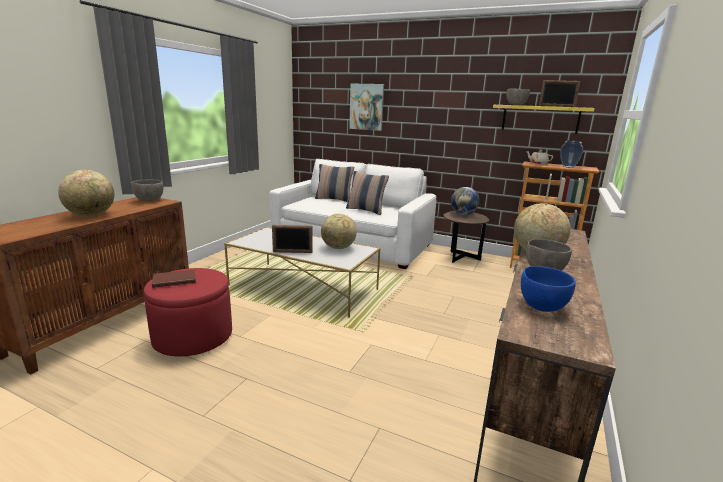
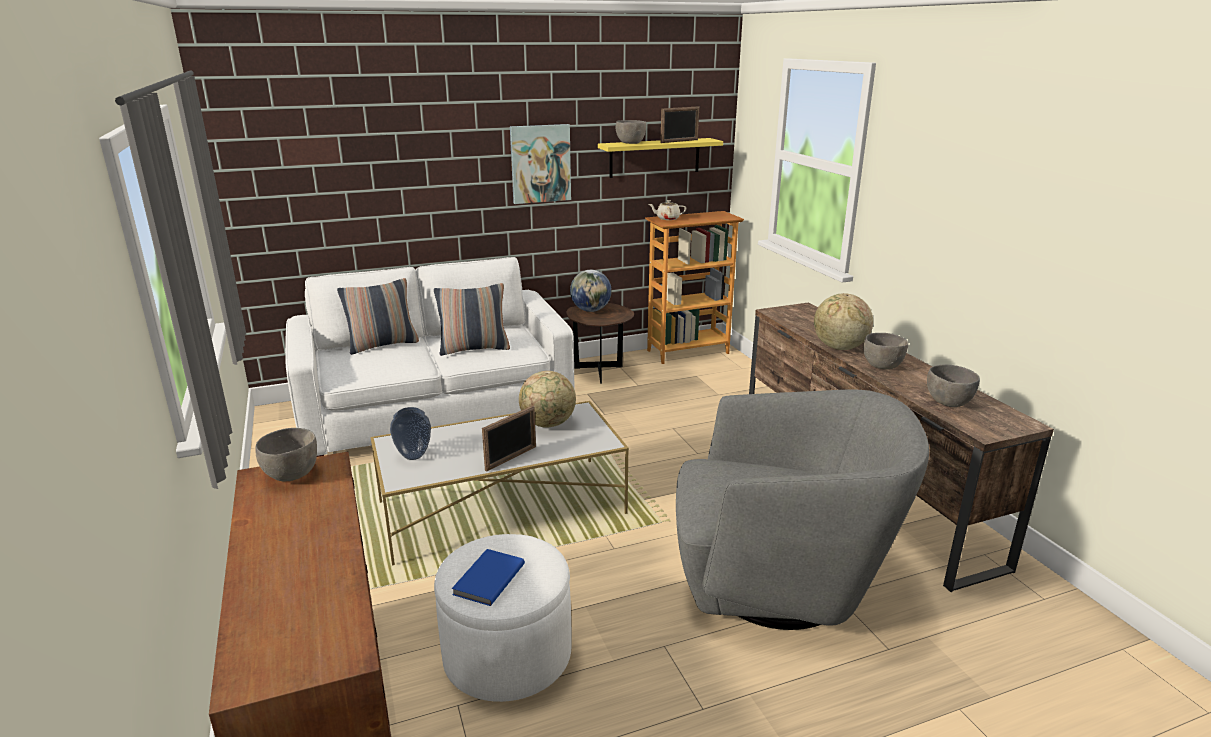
camera: 45 degrees left, 5 degrees up
globe [58,170,115,217] -> none
red ottoman [143,268,232,356] -> white ottoman [434,534,572,702]
brown book [152,269,196,288] -> blue book [452,549,525,606]
picture [349,84,384,131] -> picture moved to [510,124,571,204]
blue bowl [521,266,576,312] -> grey bowl [927,364,980,407]
vase [560,140,583,168] -> vase moved to [390,407,431,460]
none -> grey armchair [676,390,929,630]

